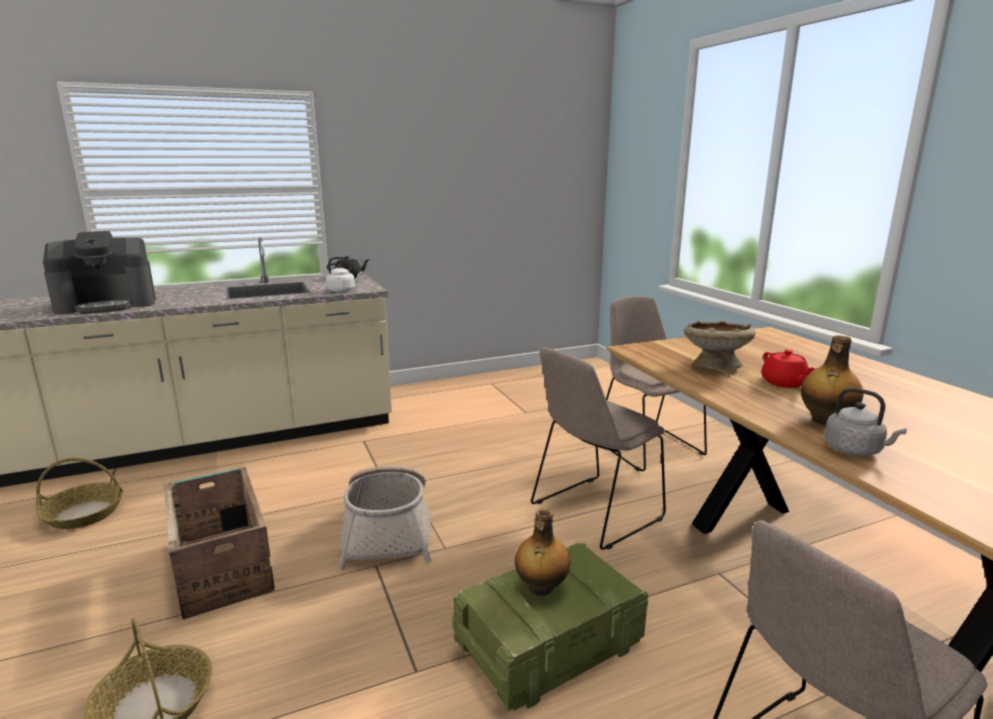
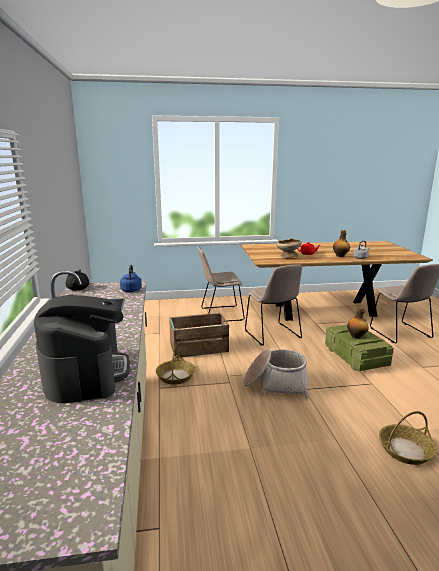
camera: 75 degrees left, 0 degrees up
basket [36,458,123,529] -> basket moved to [156,344,195,385]
crate [164,467,275,620] -> crate moved to [169,313,229,358]
white kettle [326,257,362,292] -> blue kettle [120,265,142,292]

